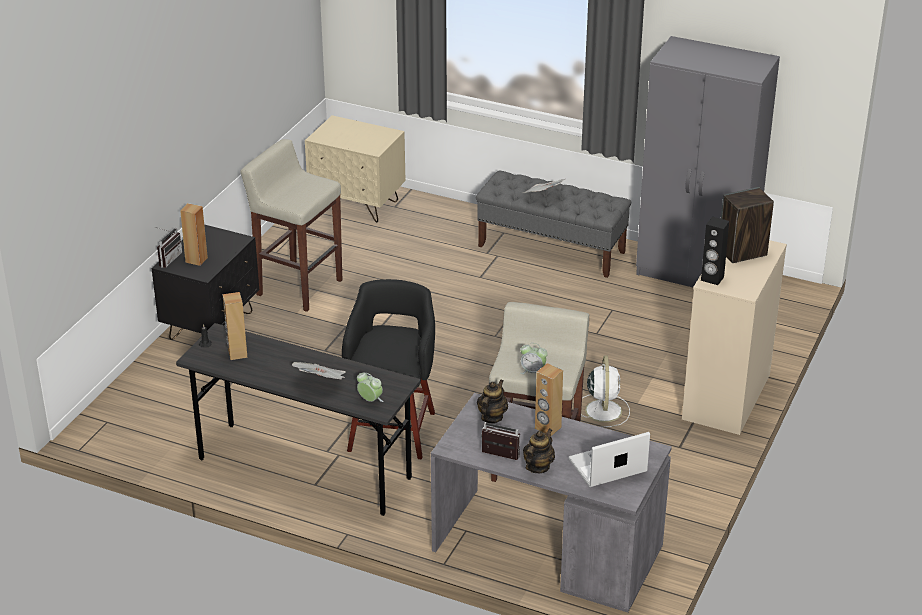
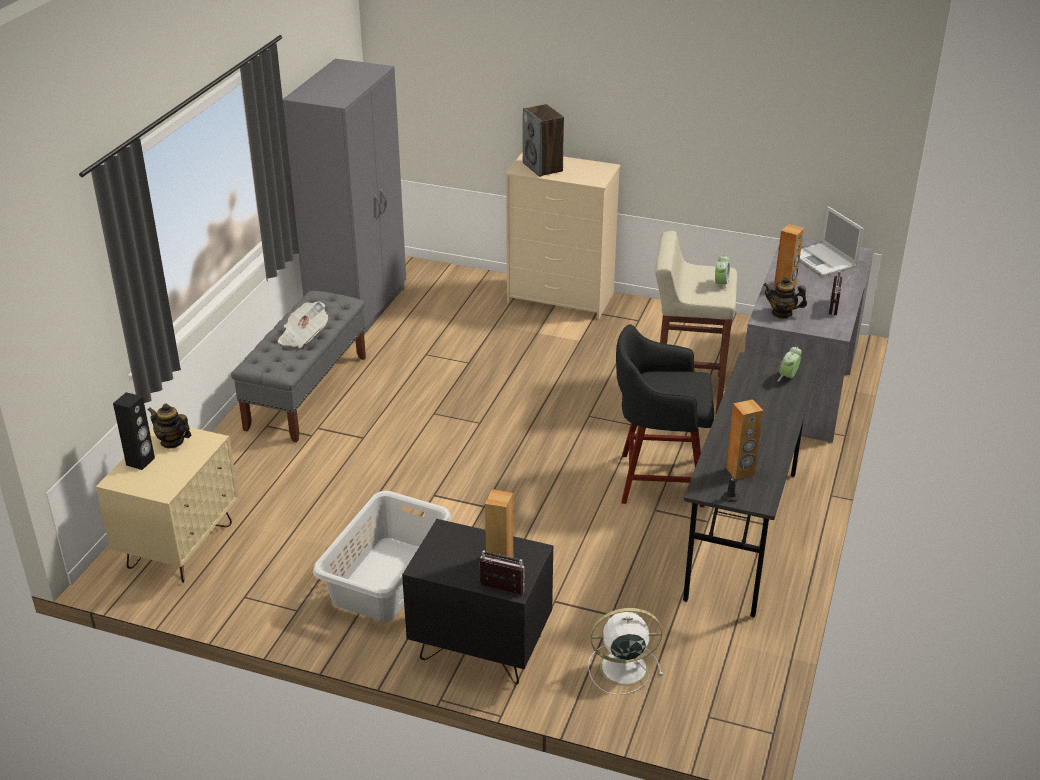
camera: 95 degrees left, 0 degrees up
beige stool [240,139,342,312] -> grey laundry basket [313,491,451,622]
newspaper [292,362,346,380] -> none
teapot [523,428,555,473] -> teapot moved to [148,403,191,449]
white fan [581,356,630,428] -> white fan moved to [588,608,663,695]
black speaker [701,217,729,285] -> black speaker moved to [113,392,155,470]

